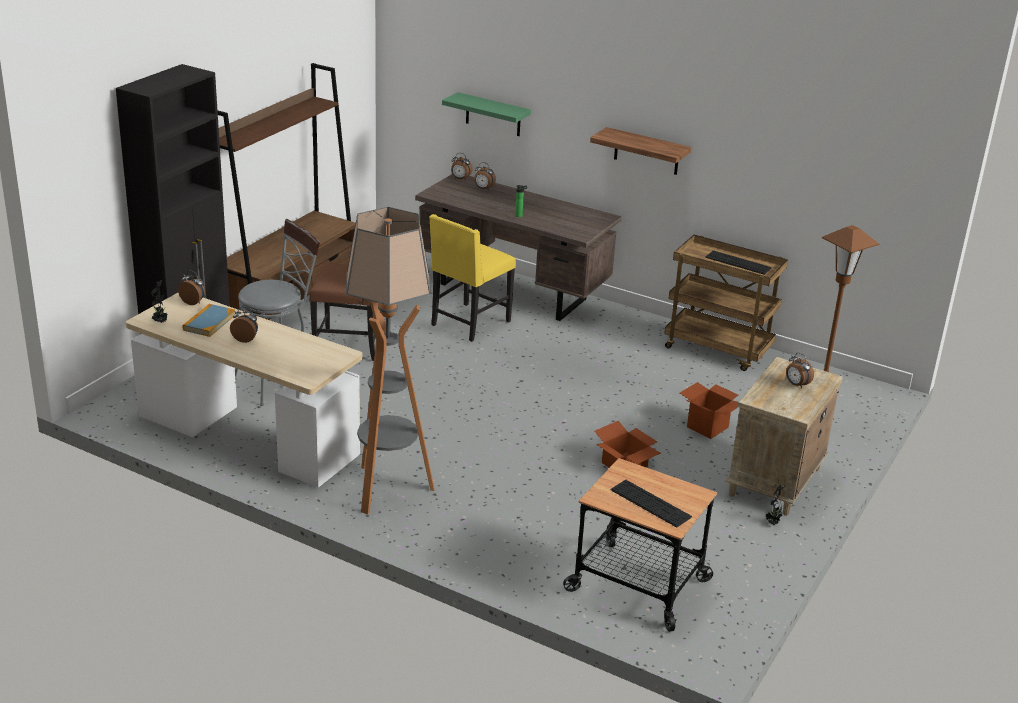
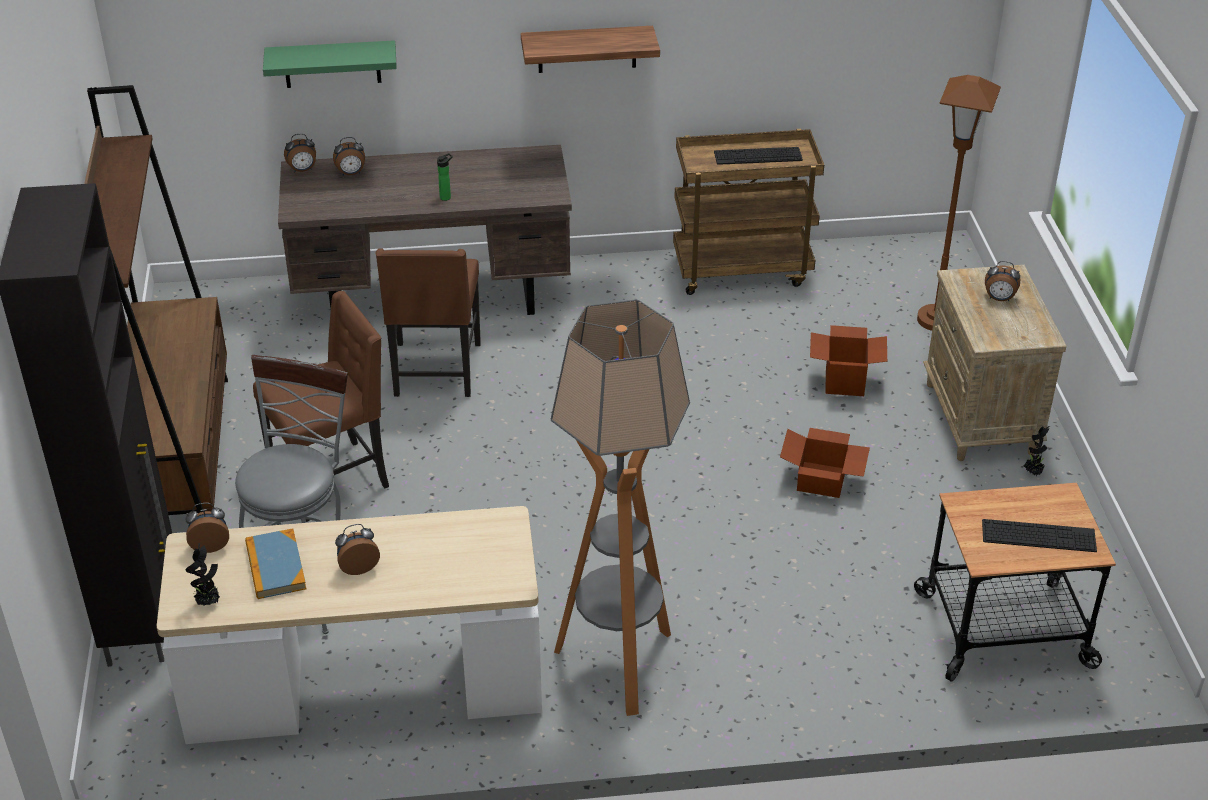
camera: 35 degrees left, 10 degrees up
yellow chair [429,214,516,342] -> brown chair [375,248,481,397]

